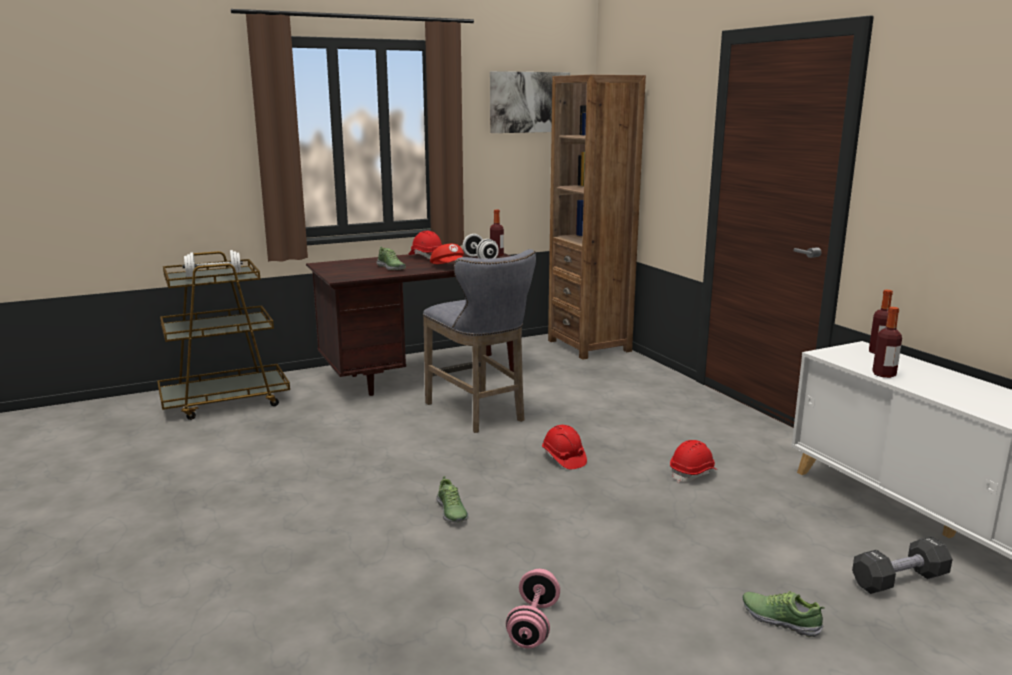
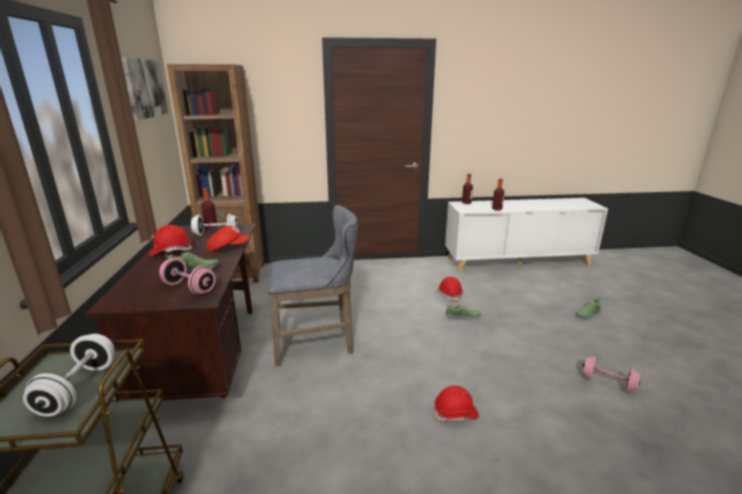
camera: 70 degrees left, 5 degrees up
shoe [436,476,468,523] -> shoe moved to [445,304,481,320]
red hard hat [542,425,587,469] -> red hard hat moved to [434,386,479,421]
black dumbbell [852,536,953,594] -> none
none -> pink dumbbell [159,258,216,295]

